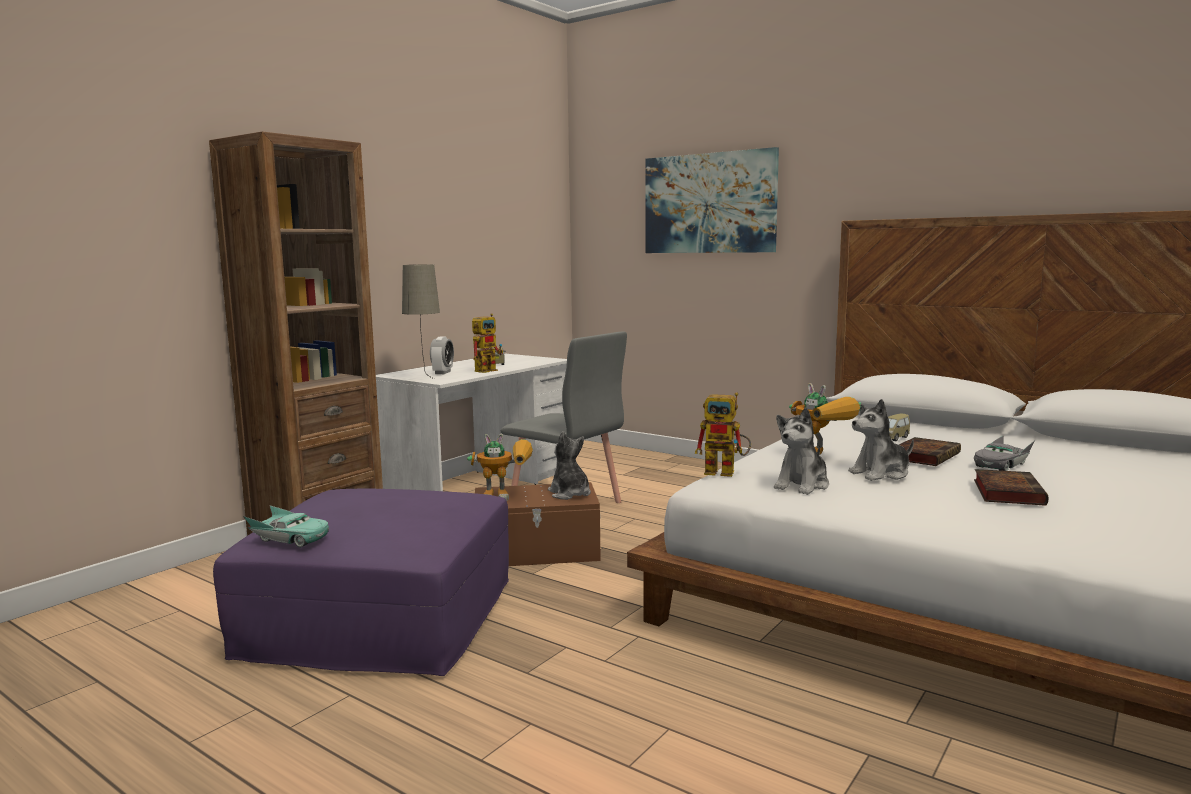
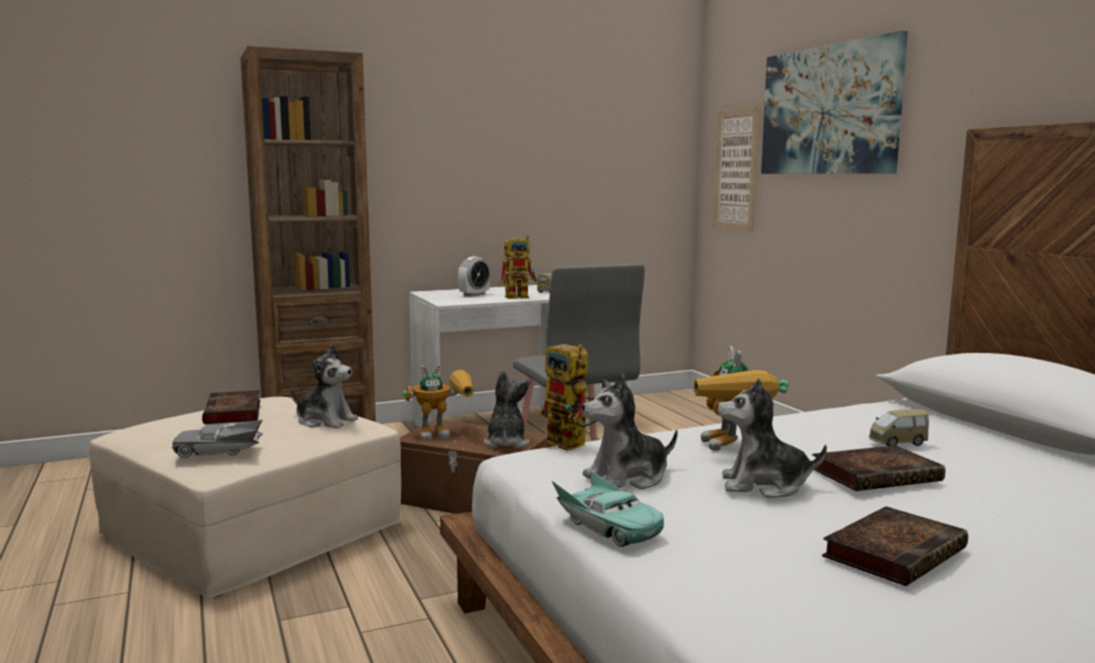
camera: 30 degrees right, 0 degrees up
purple ottoman [213,489,509,676] -> beige ottoman [89,396,401,599]
turquoise toy car [243,505,329,547] -> turquoise toy car moved to [552,470,664,547]
beige table lamp [402,264,440,379] -> none
toy robot [467,433,533,501] -> toy robot turned 45 degrees counterclockwise [402,364,474,441]
grey toy car [974,436,1034,471] -> grey toy car moved to [172,420,263,458]
none -> book [202,390,260,424]
none -> plush toy [290,345,358,428]
none -> picture [713,106,760,231]

